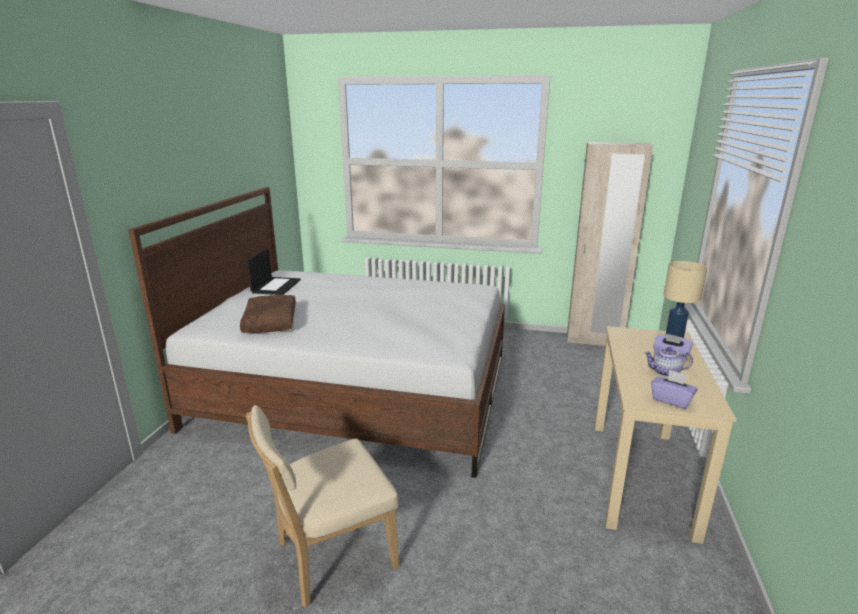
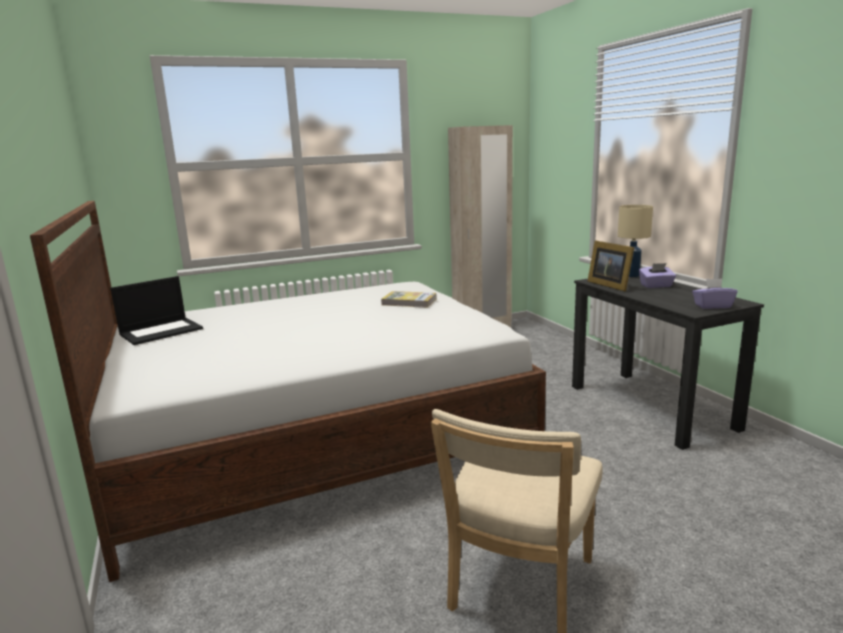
camera: 35 degrees left, 5 degrees down
brown pillow [240,295,296,333] -> none
laptop [246,248,301,295] -> laptop turned 75 degrees clockwise [110,276,203,345]
beige desk [594,326,737,544] -> black desk [572,276,764,450]
teapot [644,347,693,377] -> none
none -> book [381,291,437,308]
none -> picture frame [587,241,634,291]

